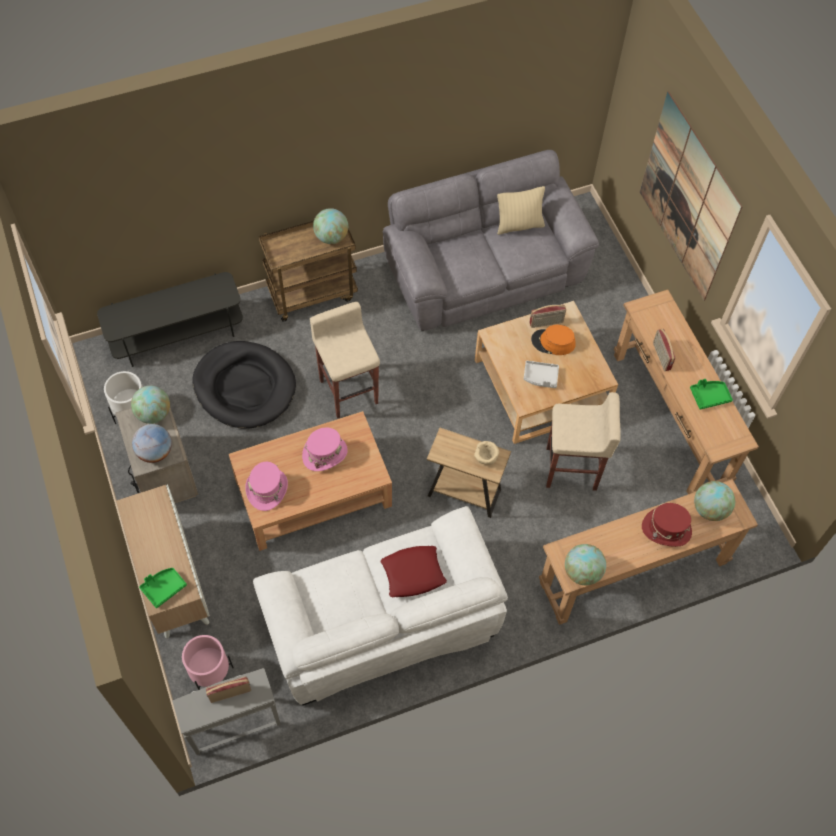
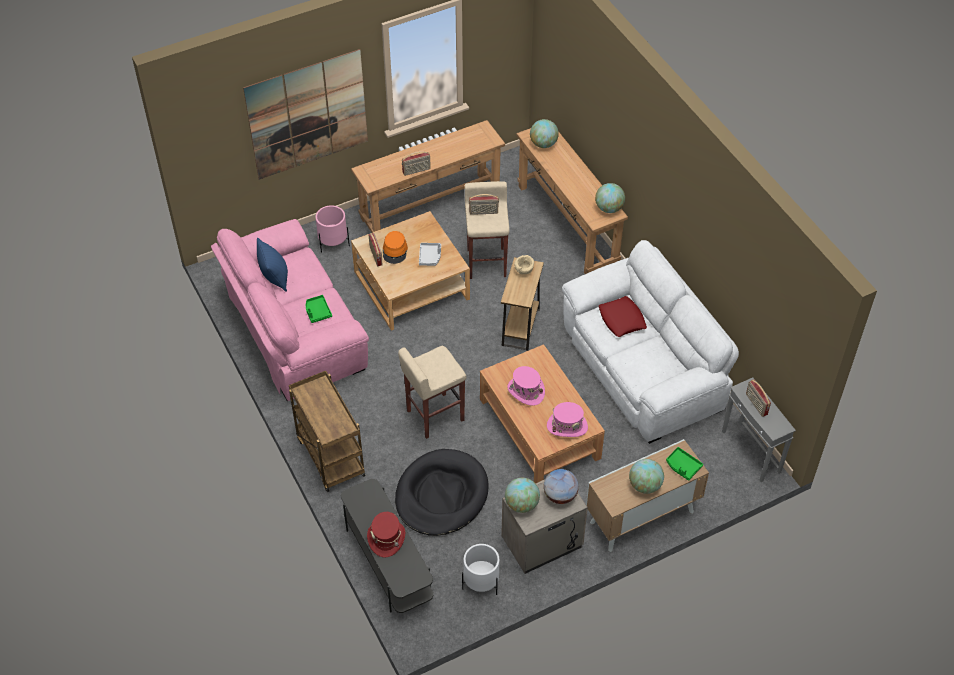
camera: 95 degrees left, 10 degrees down
pink planter [182,635,234,690] -> pink planter moved to [315,205,350,253]
globe [313,208,348,244] -> globe moved to [629,459,664,494]
grey sofa [383,150,599,331] -> pink sofa [211,219,369,401]
beige pillow [497,186,545,235] -> blue pillow [257,238,288,292]
red hat [642,503,692,547] -> red hat moved to [367,512,405,557]
green tray [690,379,733,410] -> green tray moved to [306,295,332,323]
none -> radio [469,194,499,215]

